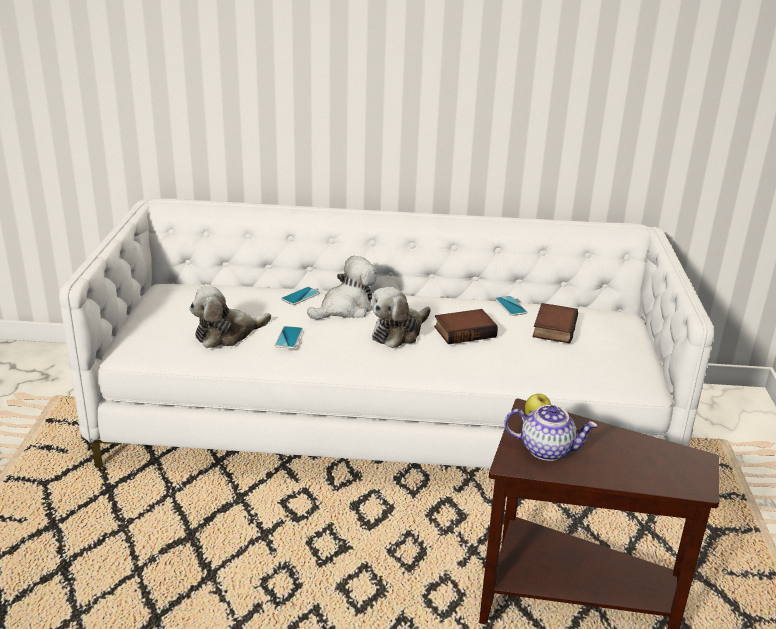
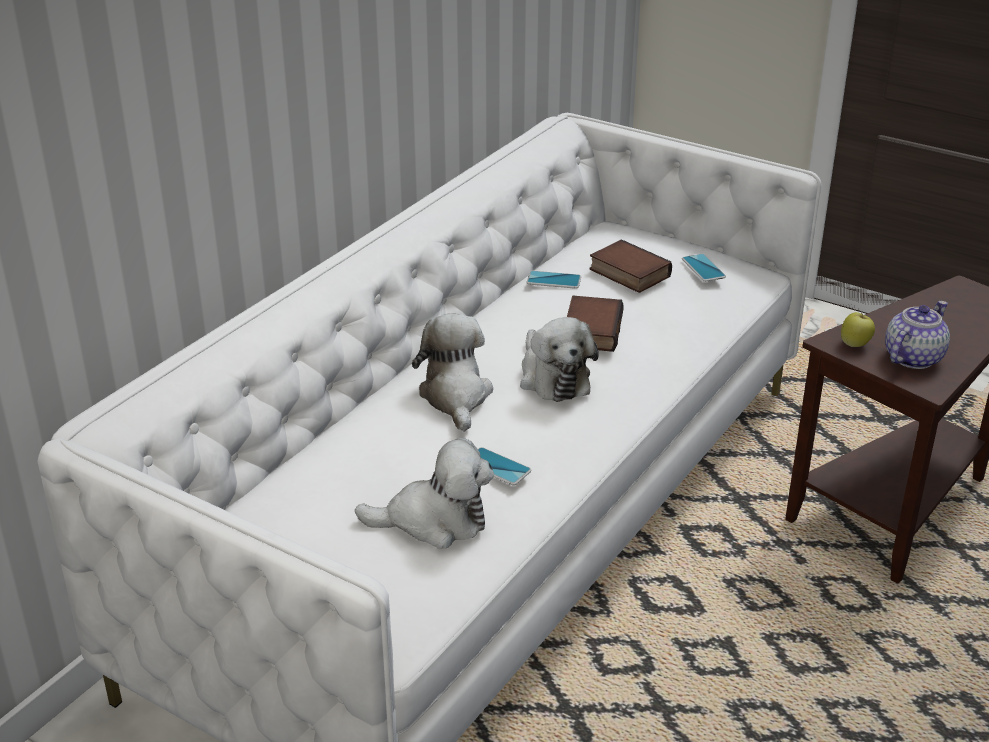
camera: 60 degrees left, 5 degrees up
plush toy [189,286,271,348] -> plush toy turned 90 degrees counterclockwise [355,438,494,549]
phone [281,287,320,305] -> phone moved to [682,254,726,282]

